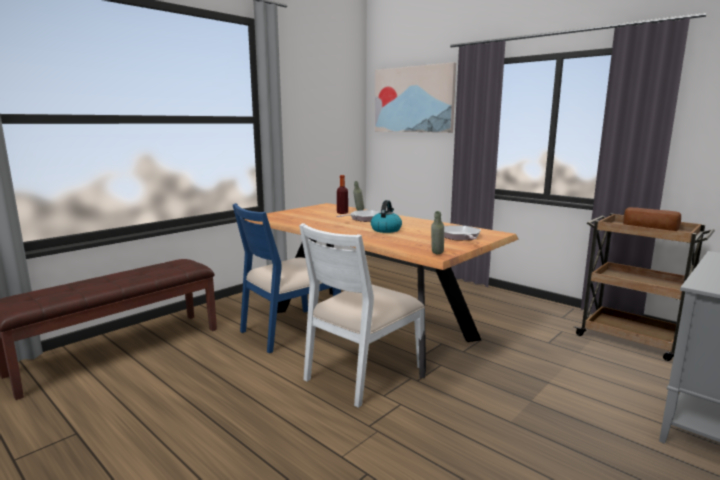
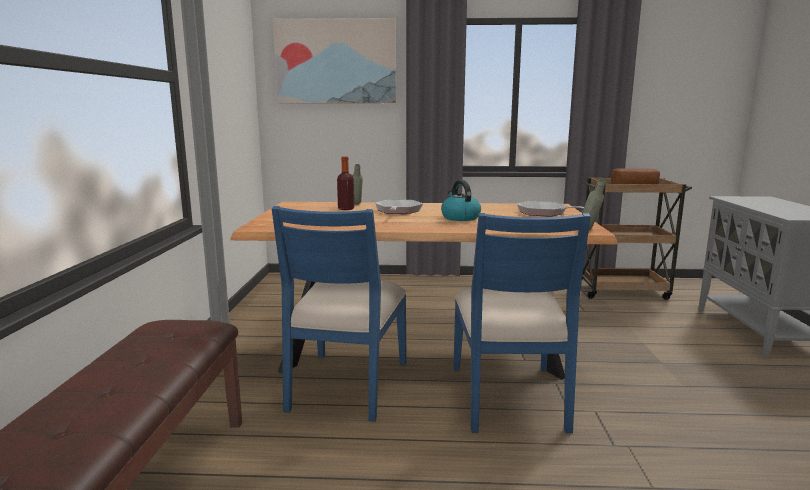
camera: 40 degrees left, 0 degrees up
white chair [299,223,425,408] -> blue chair [453,213,591,433]

